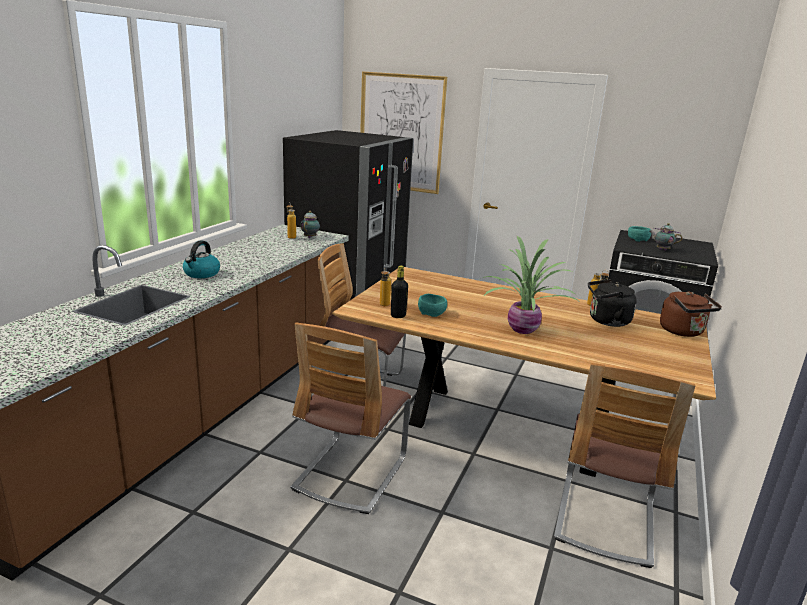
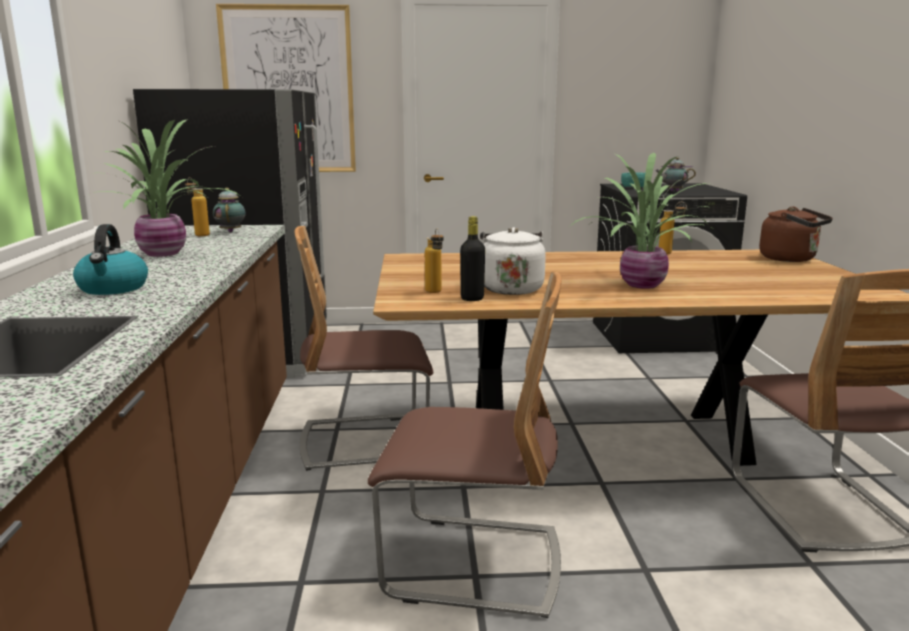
camera: 25 degrees left, 5 degrees down
chair [291,323,411,514] -> chair turned 75 degrees counterclockwise [368,271,562,618]
turquoise bowl [418,294,447,317] -> white kettle [480,227,546,295]
black kettle [588,279,637,327] -> none
none -> potted plant [88,119,242,257]

